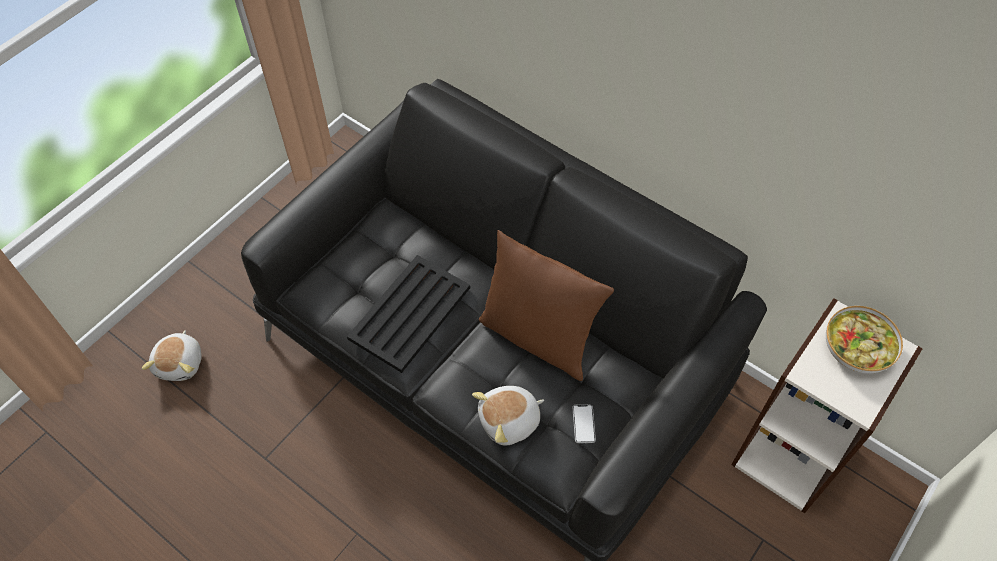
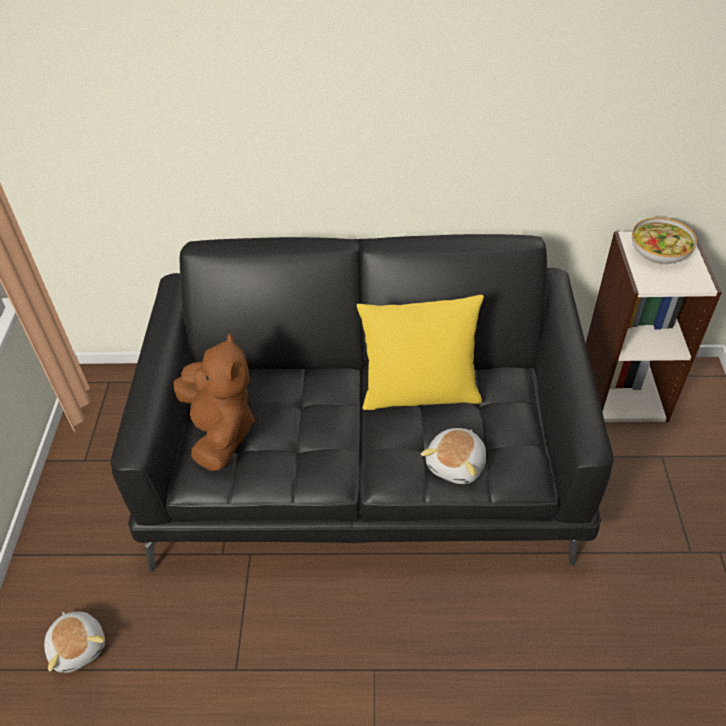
camera: 35 degrees left, 10 degrees down
black tray [347,255,470,373] -> none
brown pillow [479,230,614,381] -> yellow pillow [357,295,484,410]
phone [573,404,596,443] -> none
none -> brown plush toy [174,333,255,471]

